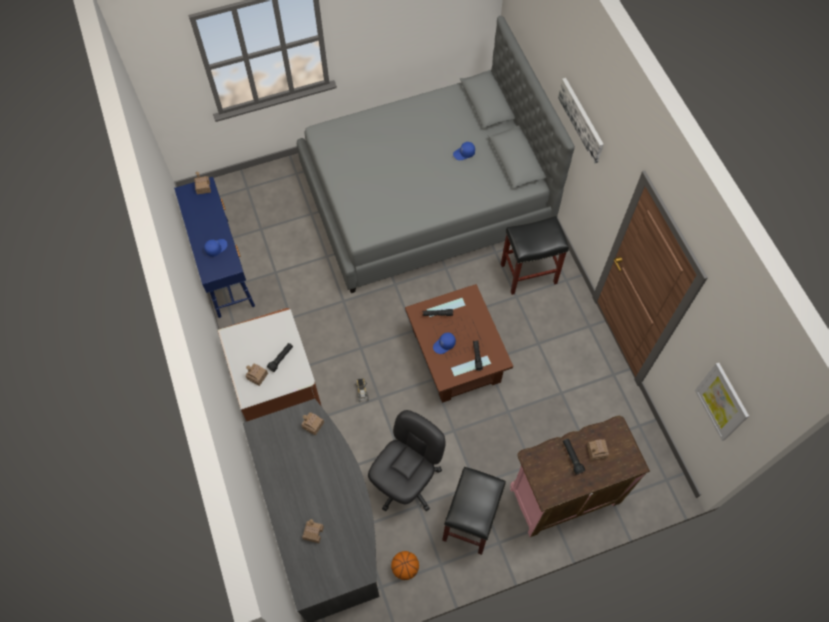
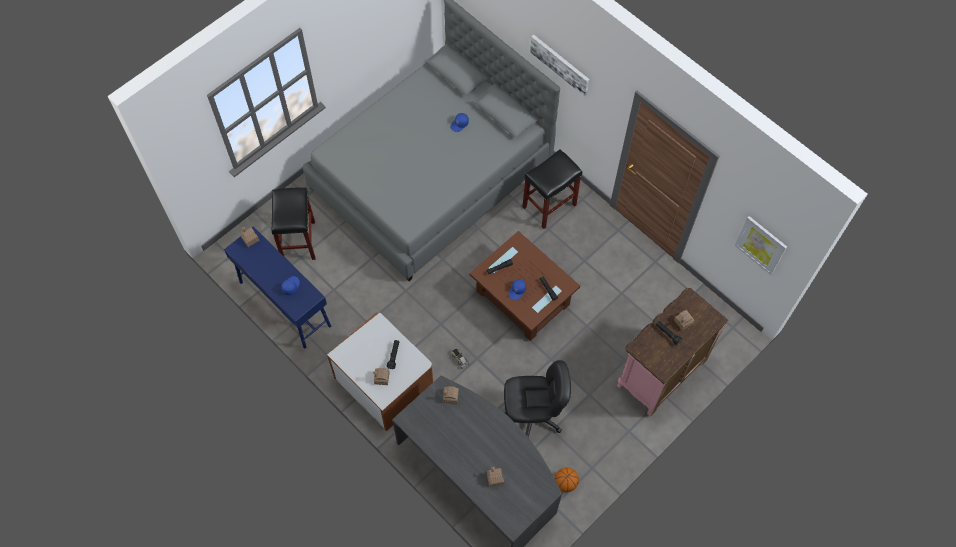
camera: 25 degrees left, 0 degrees up
black office chair [368,410,446,511] -> black office chair turned 75 degrees clockwise [504,360,571,437]
black stool [442,467,506,555] -> black stool moved to [272,188,316,260]

